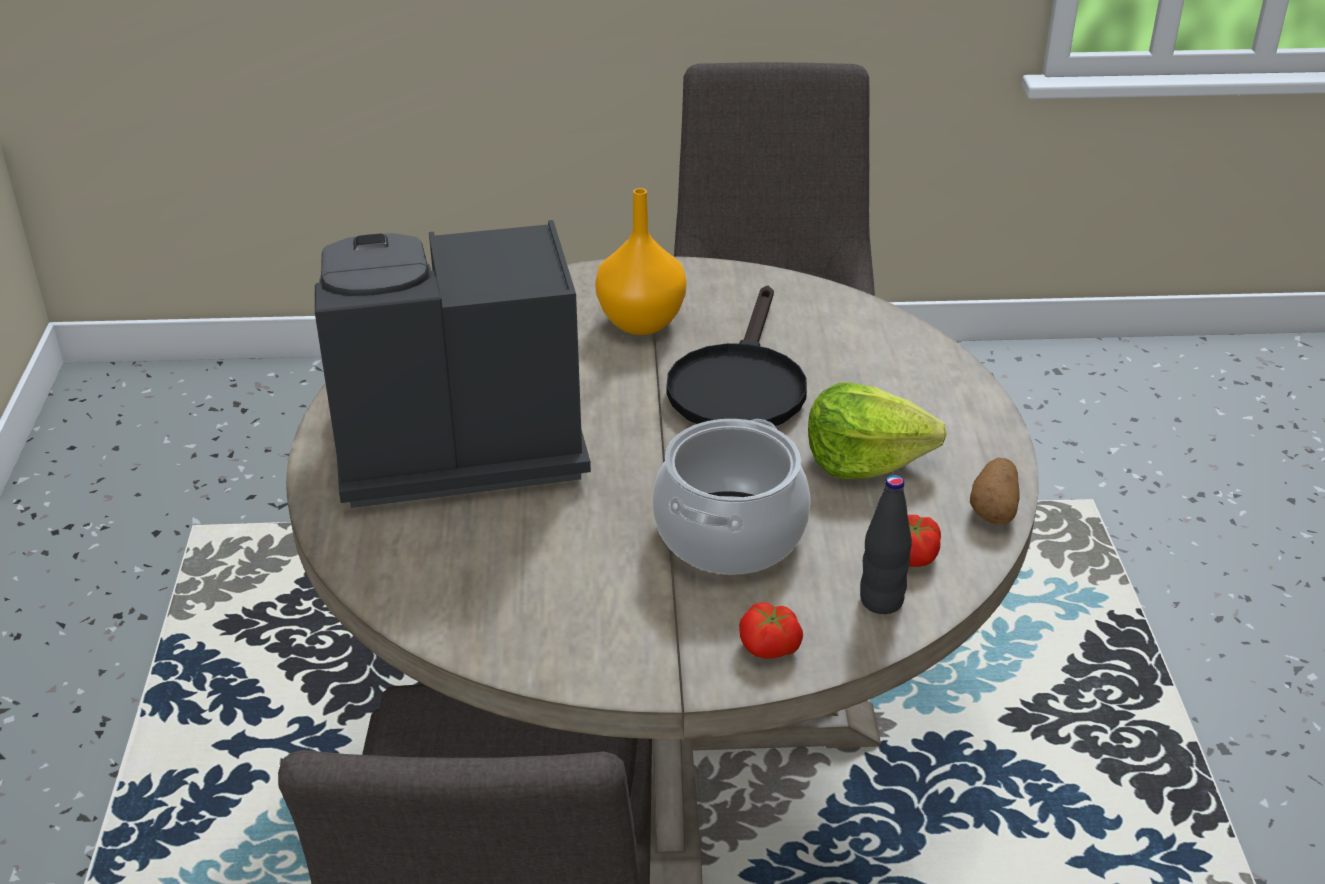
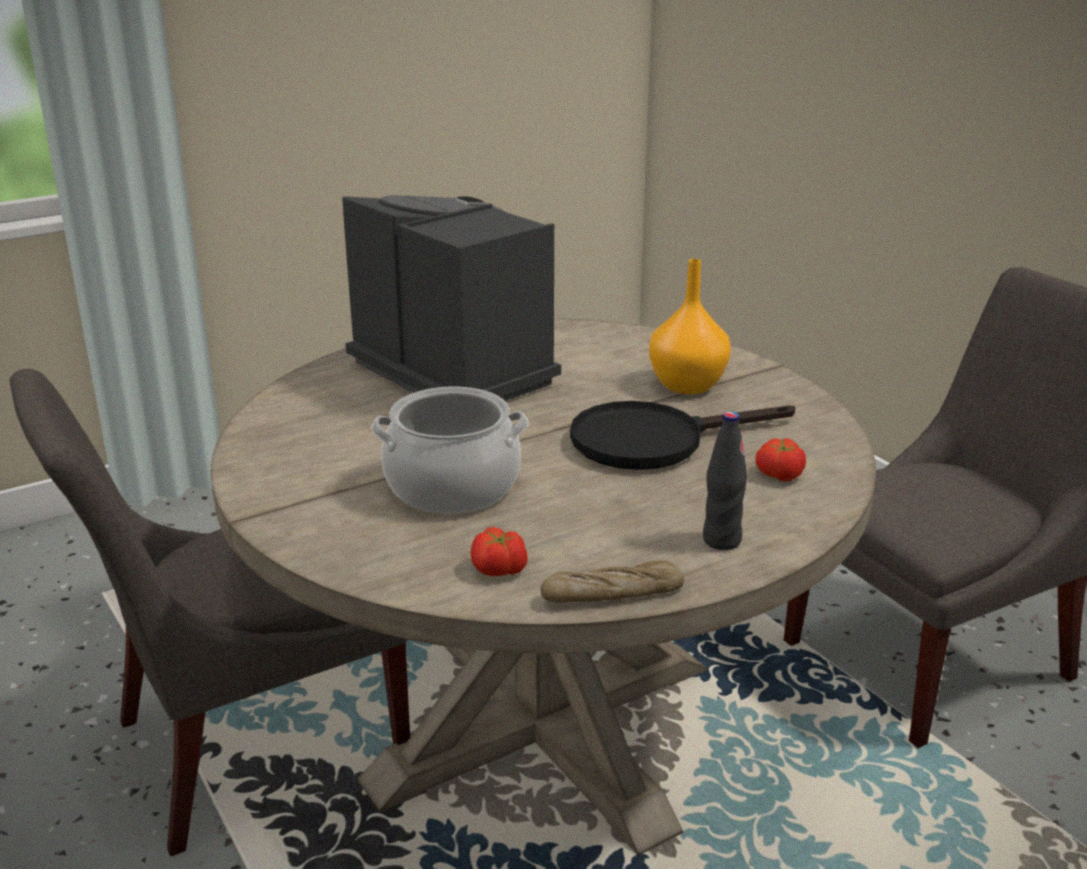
camera: 60 degrees right, 10 degrees down
tomato [739,602,803,659] -> tomato moved to [755,438,806,482]
lettuce [808,382,947,479] -> none
black bottle [860,475,912,614] -> black bottle moved to [703,411,747,550]
potato [970,457,1020,525] -> bread [541,560,684,602]

